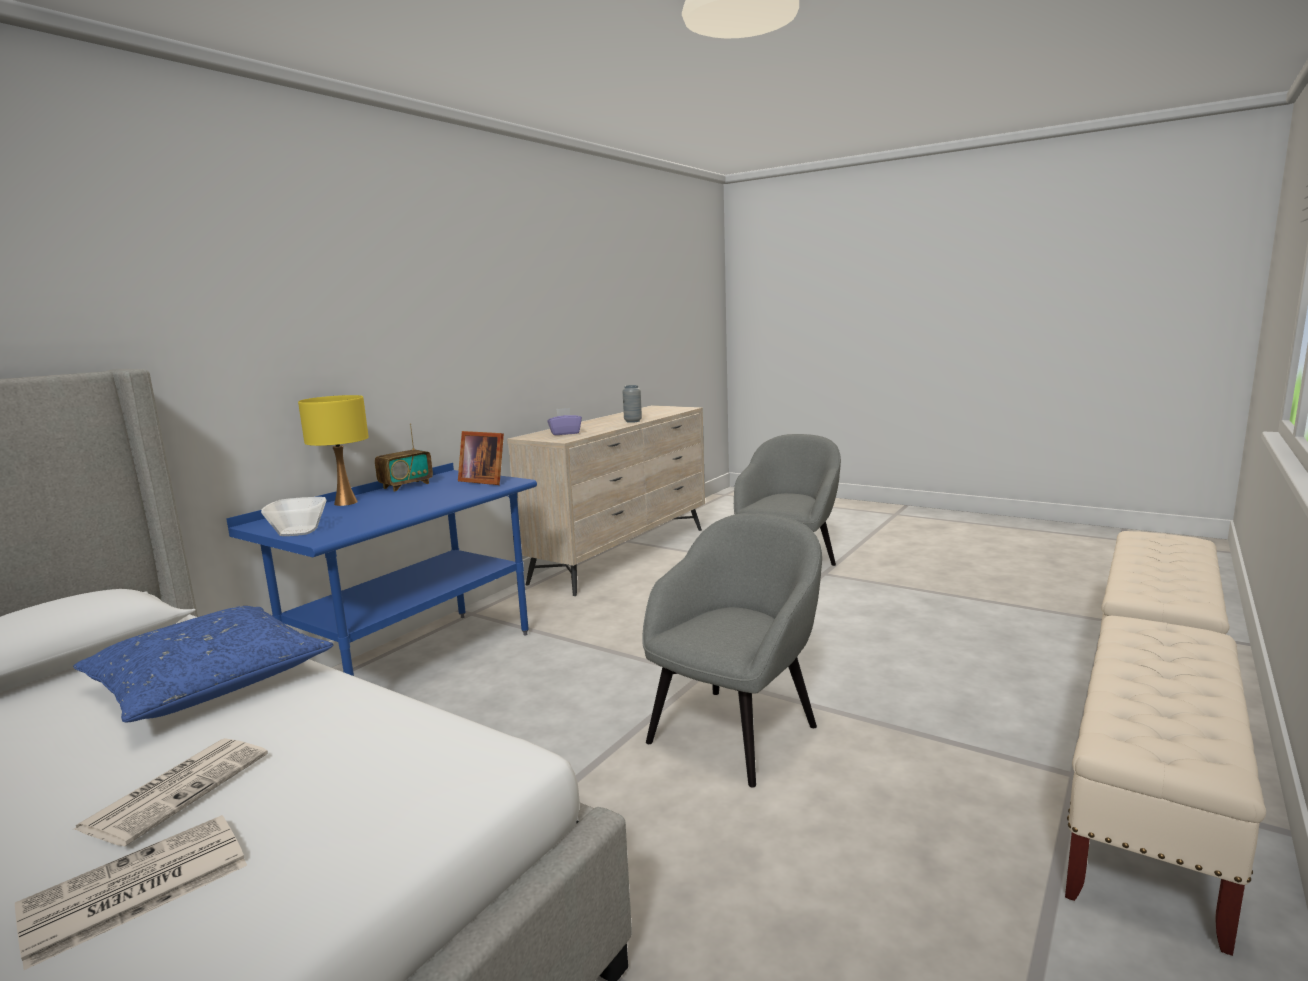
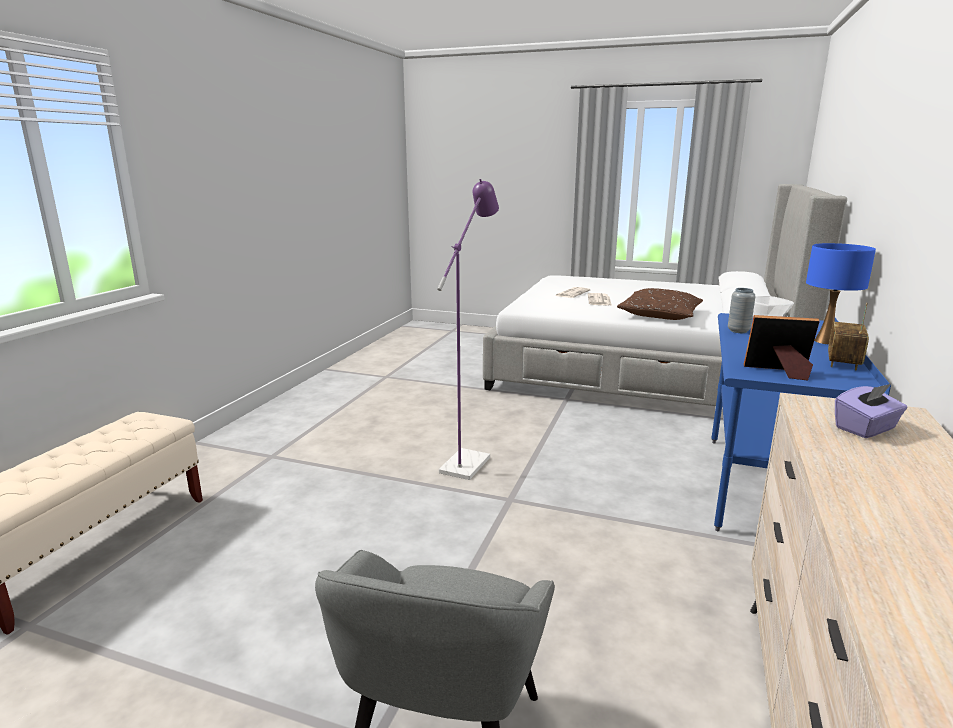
camera: 165 degrees right, 5 degrees up
blue pillow [73,606,333,722] -> brown pillow [617,288,703,320]
yellow table lamp [298,395,369,506] -> blue table lamp [806,243,876,344]
grey vase [622,385,642,423] -> grey vase moved to [728,288,756,333]
grey armchair [642,513,822,788] -> purple floor lamp [437,179,499,480]
beige bench [1065,616,1266,956] -> none

